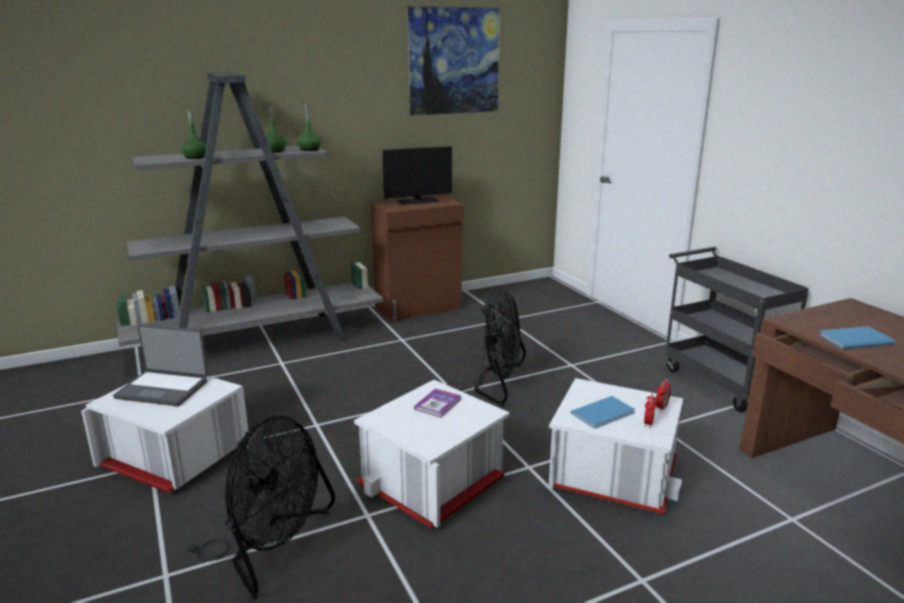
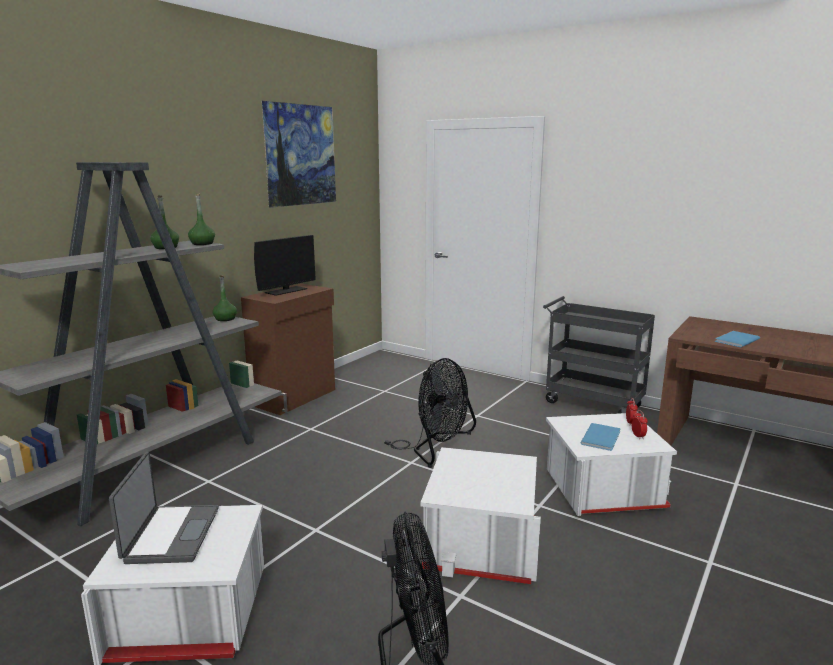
camera: 30 degrees left, 5 degrees down
laptop [113,324,208,406] -> laptop turned 75 degrees counterclockwise [109,452,219,564]
green bottle [181,107,207,159] -> green bottle moved to [212,275,237,321]
book [414,388,462,417] -> none
black fan [447,290,526,407] -> black fan turned 45 degrees clockwise [384,358,476,468]

